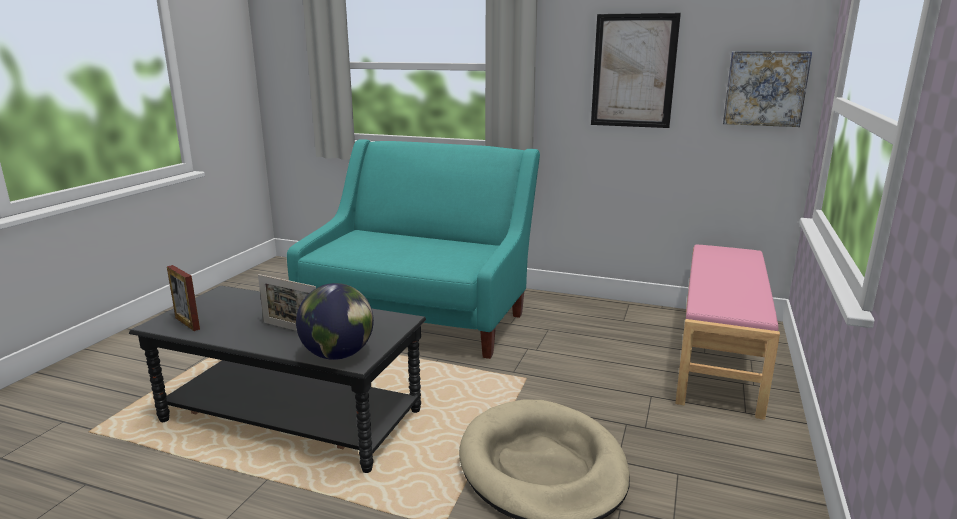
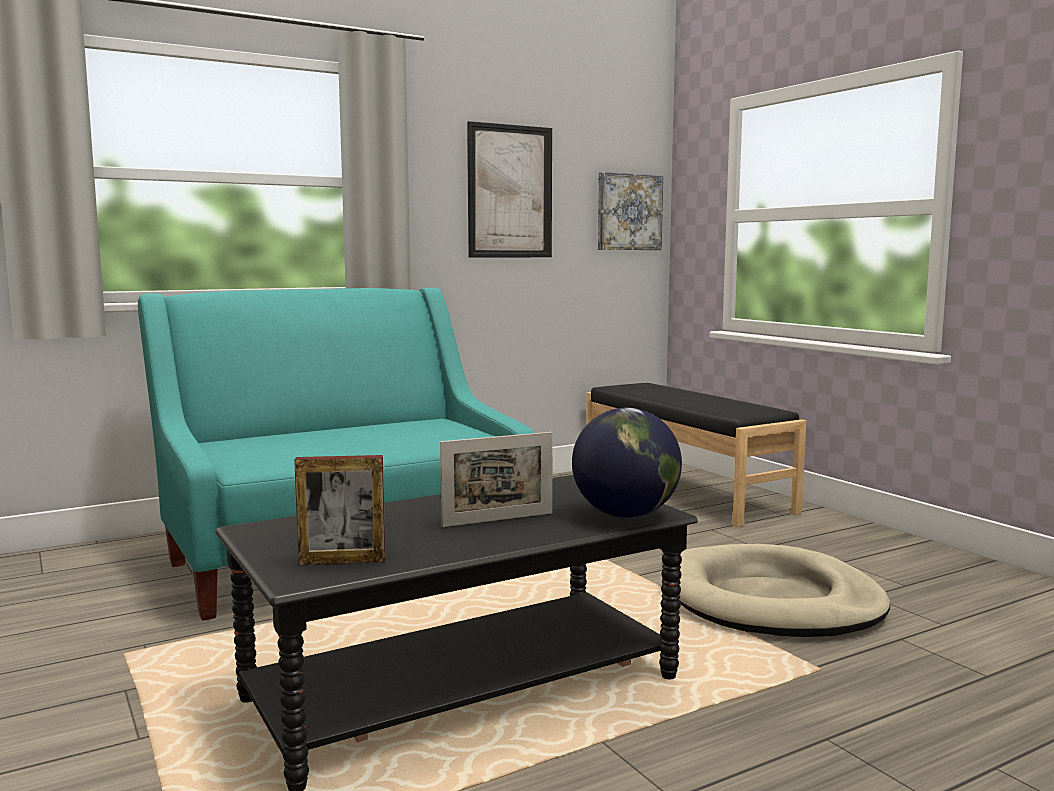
camera: 50 degrees left, 10 degrees down
pink bench [675,244,780,420] -> black bench [586,383,806,527]

